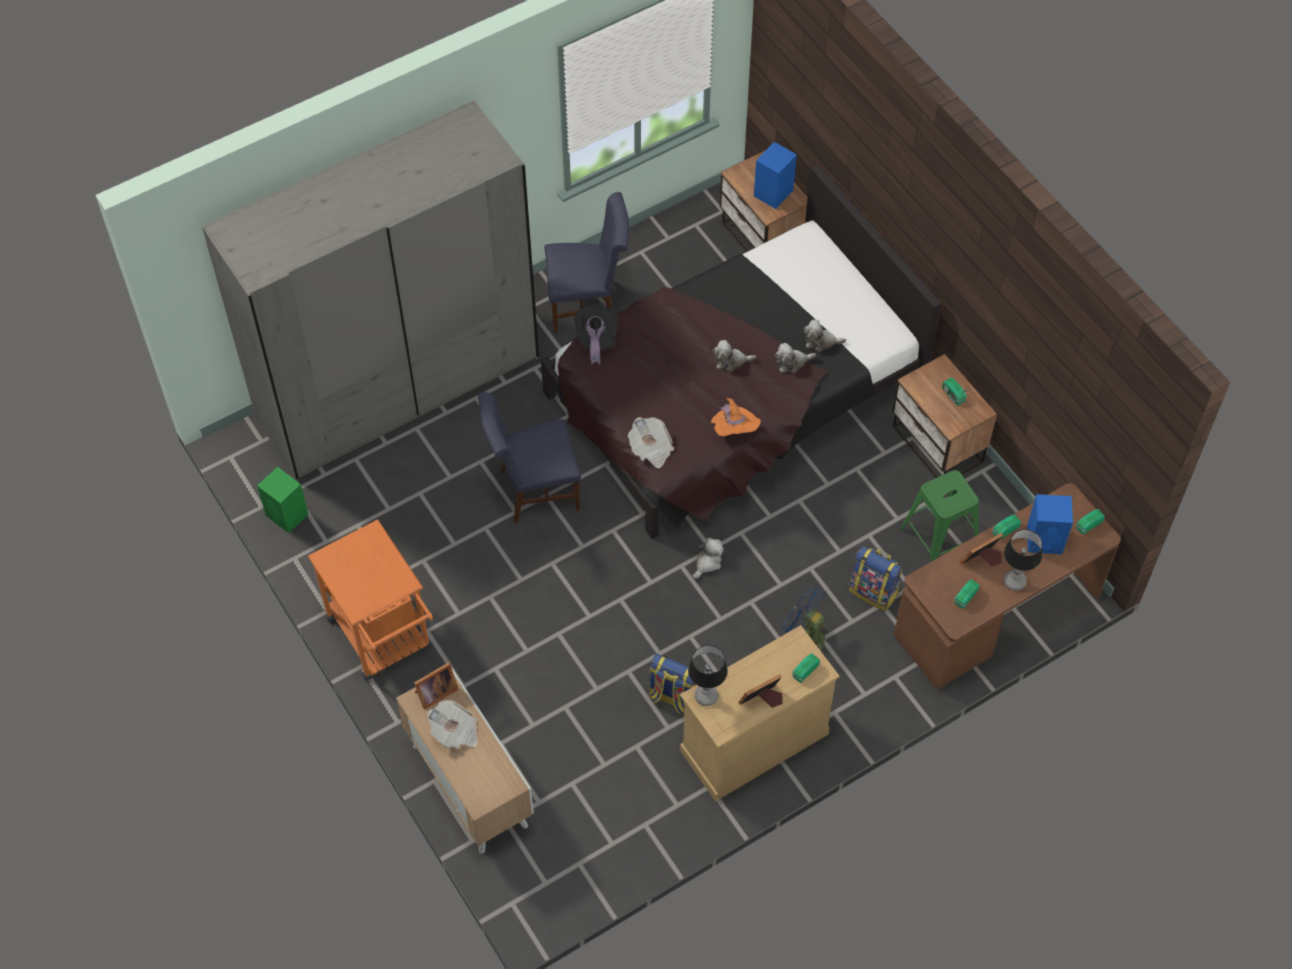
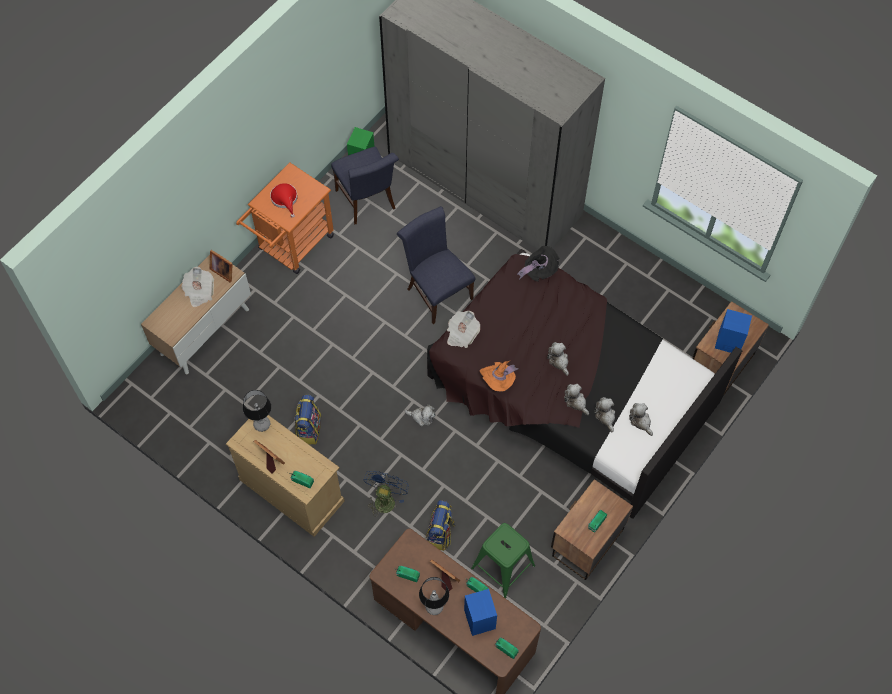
camera: 70 degrees right, 5 degrees up
blue chair [544,192,629,333] -> blue chair moved to [331,147,399,224]
none -> red hat [270,183,298,218]
none -> plush toy [629,403,653,436]

